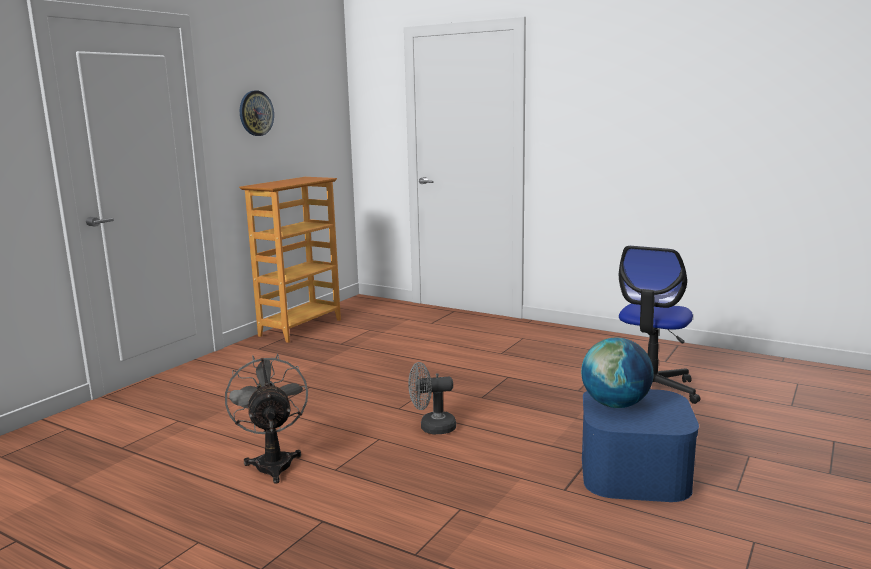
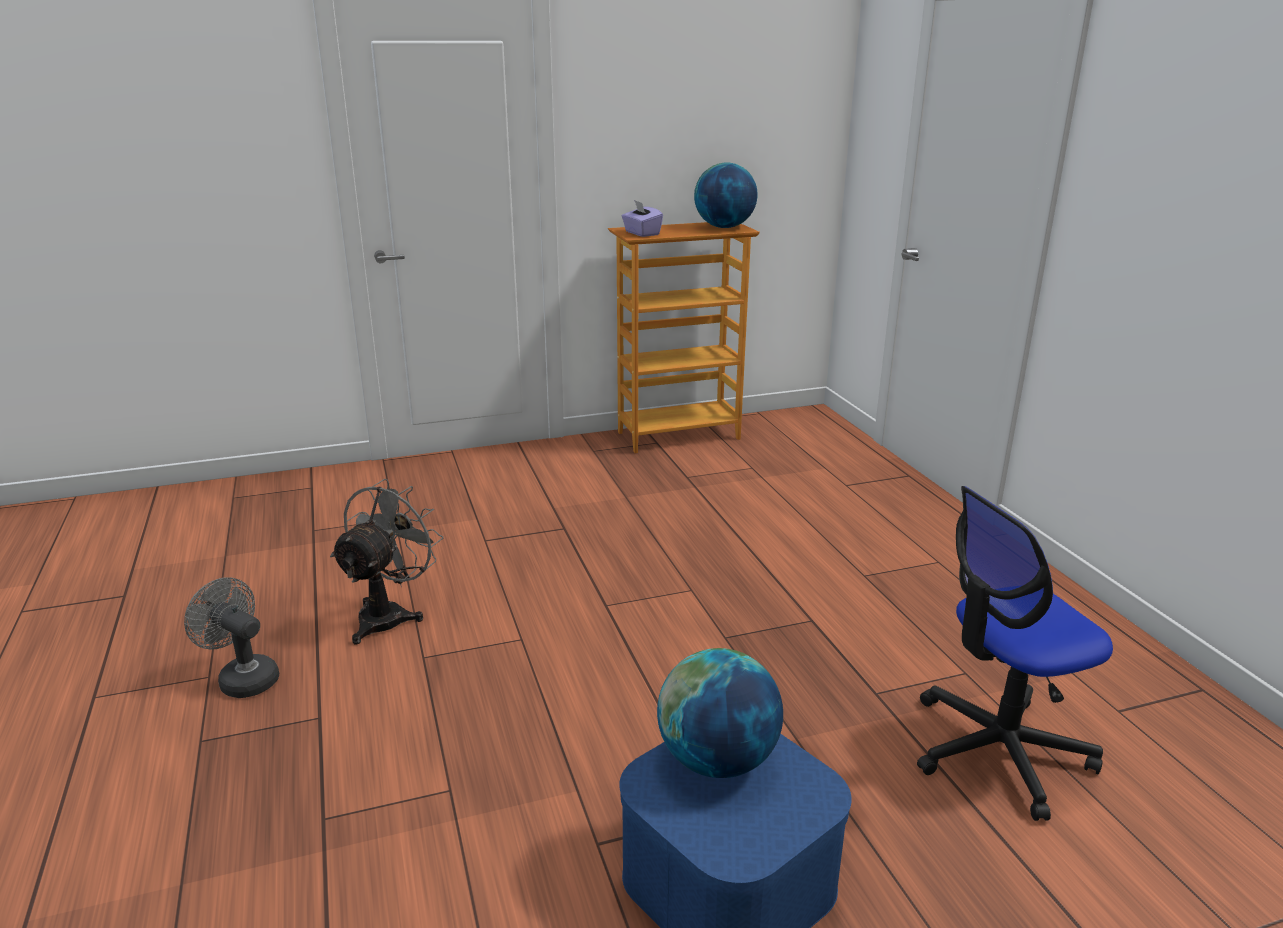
camera: 40 degrees right, 10 degrees up
wall clock [240,91,274,136] -> none
grey fan [408,362,456,434] -> grey fan moved to [184,577,279,698]
none -> purple tissue box [622,200,663,237]
none -> globe [694,162,758,228]

